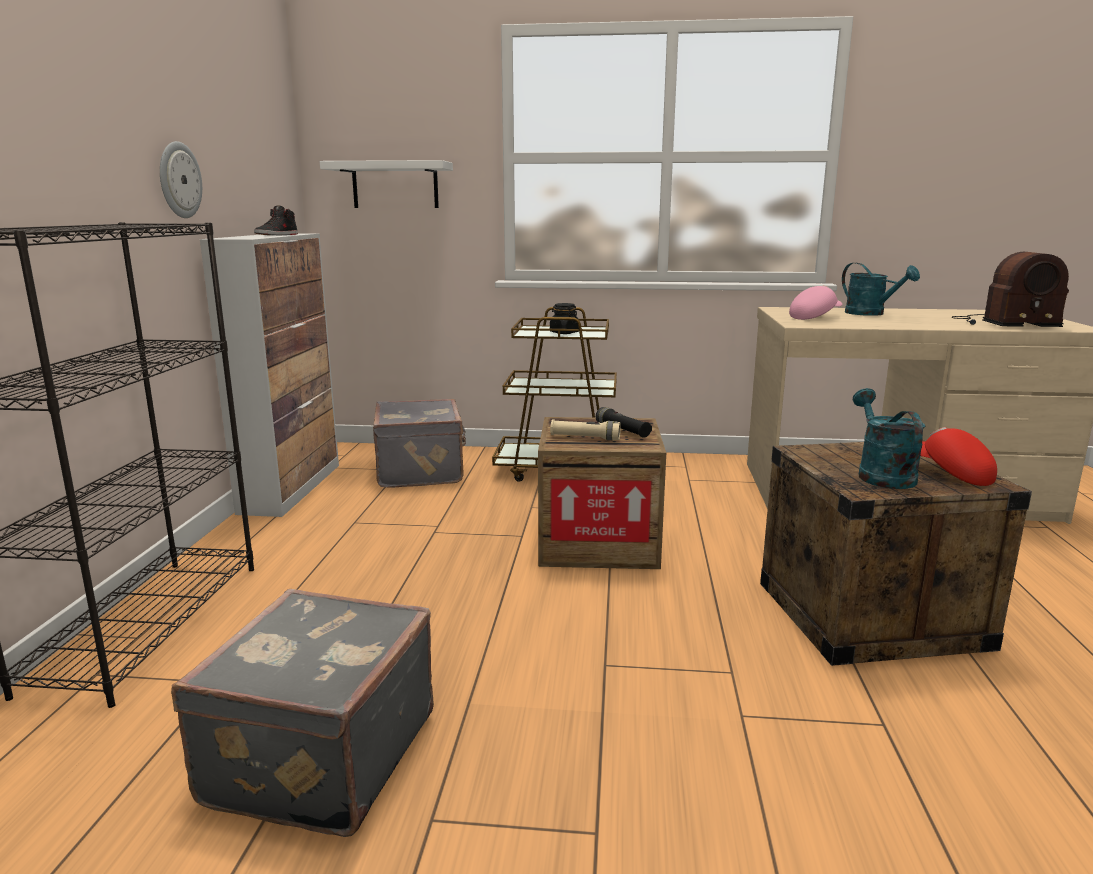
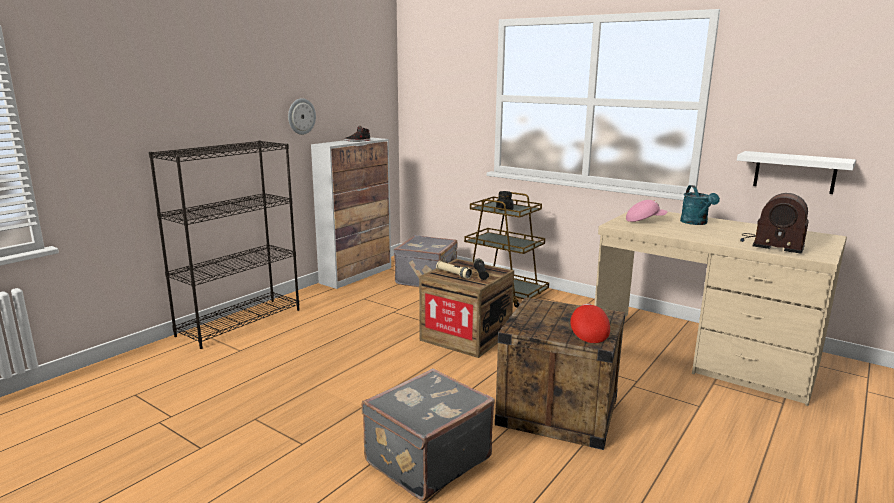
camera: 30 degrees right, 0 degrees up
grey suitcase [171,589,434,837] -> grey suitcase moved to [361,368,495,501]
white shelf [320,160,453,208] -> white shelf moved to [737,151,856,194]
turquoise watering can [853,388,926,489] -> none

